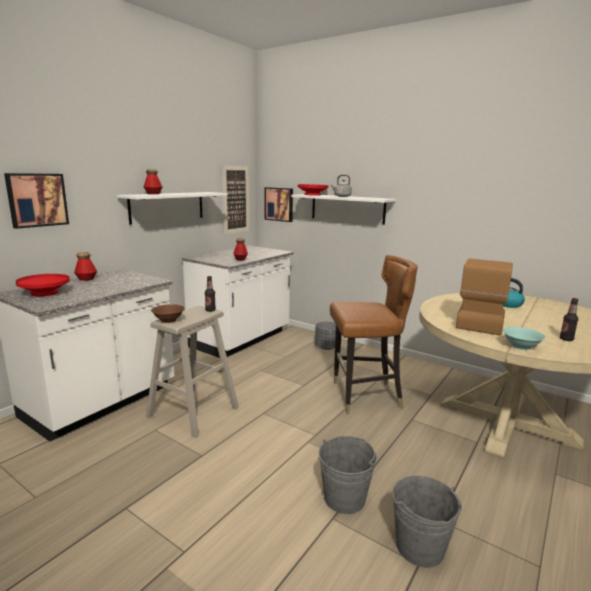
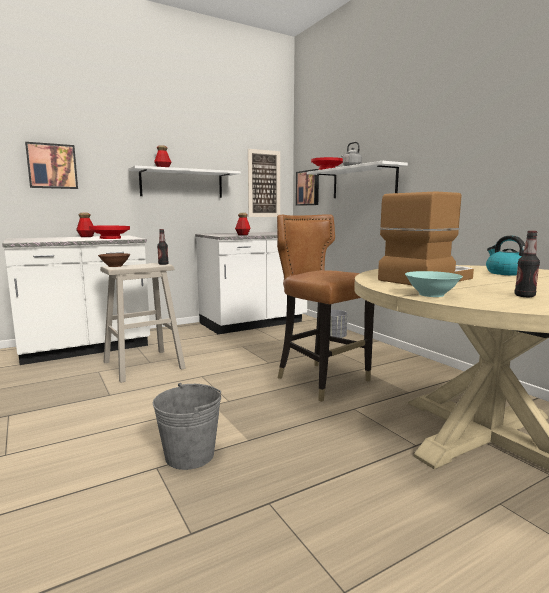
camera: 25 degrees right, 5 degrees down
red bowl [16,274,70,296] -> red bowl moved to [89,226,130,239]
brown chair [330,255,418,414] -> brown chair turned 150 degrees counterclockwise [277,214,374,402]
grey bucket [392,475,462,568] -> none

